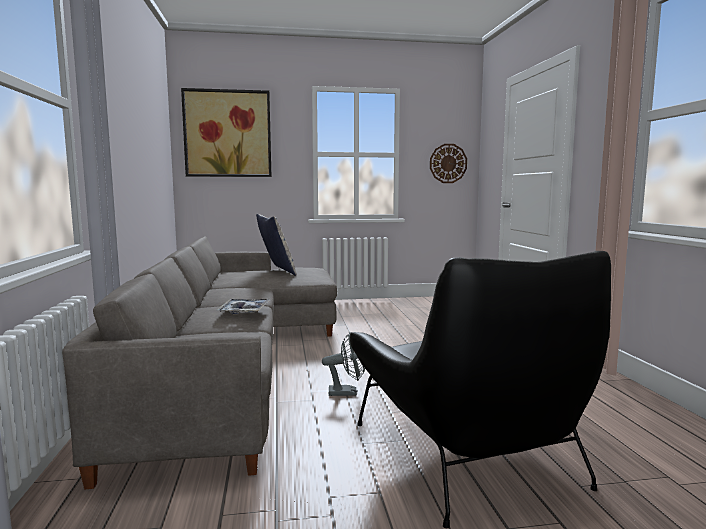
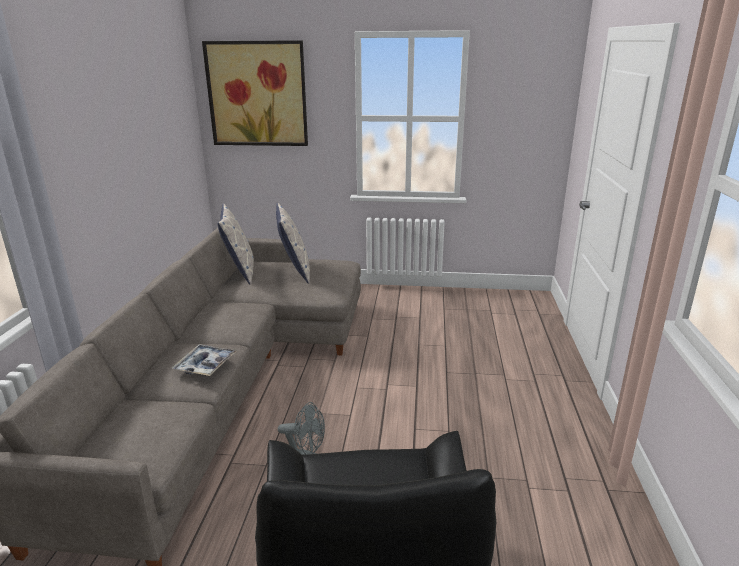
camera: 15 degrees right, 15 degrees up
wall clock [430,144,467,183] -> none
none -> pillow [218,204,254,285]

